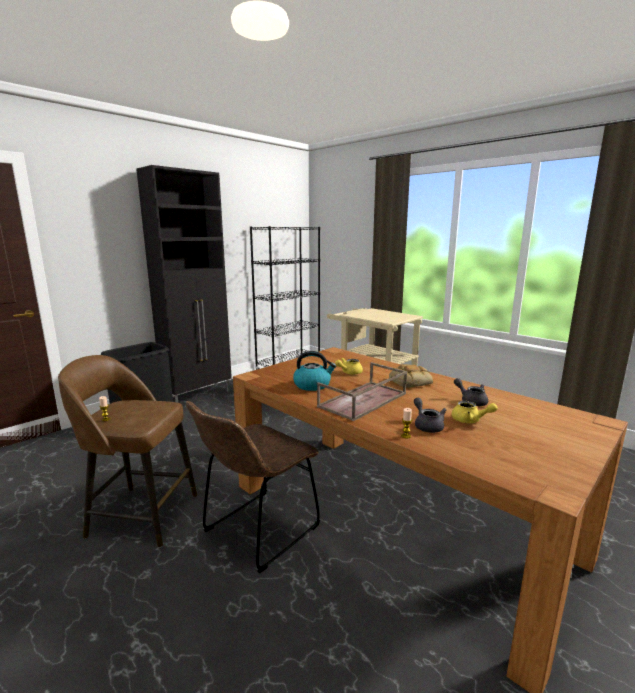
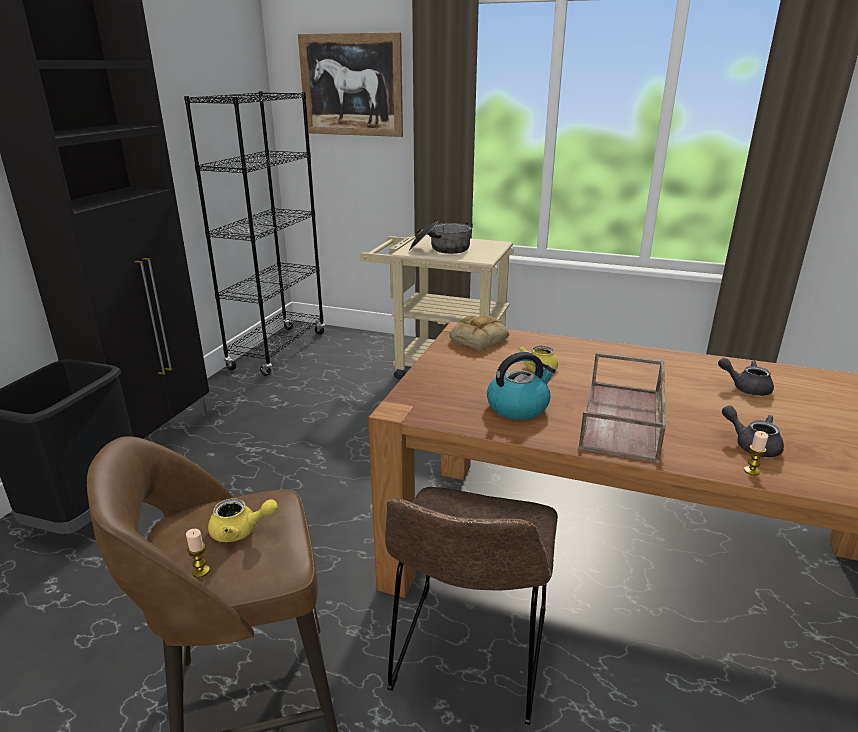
camera: 25 degrees left, 10 degrees up
bread [389,364,433,388] -> bread moved to [450,315,509,350]
yellow teapot [452,401,498,423] -> yellow teapot moved to [208,498,278,542]
none -> picture [298,32,403,137]
none -> cooking pot [409,221,473,254]

